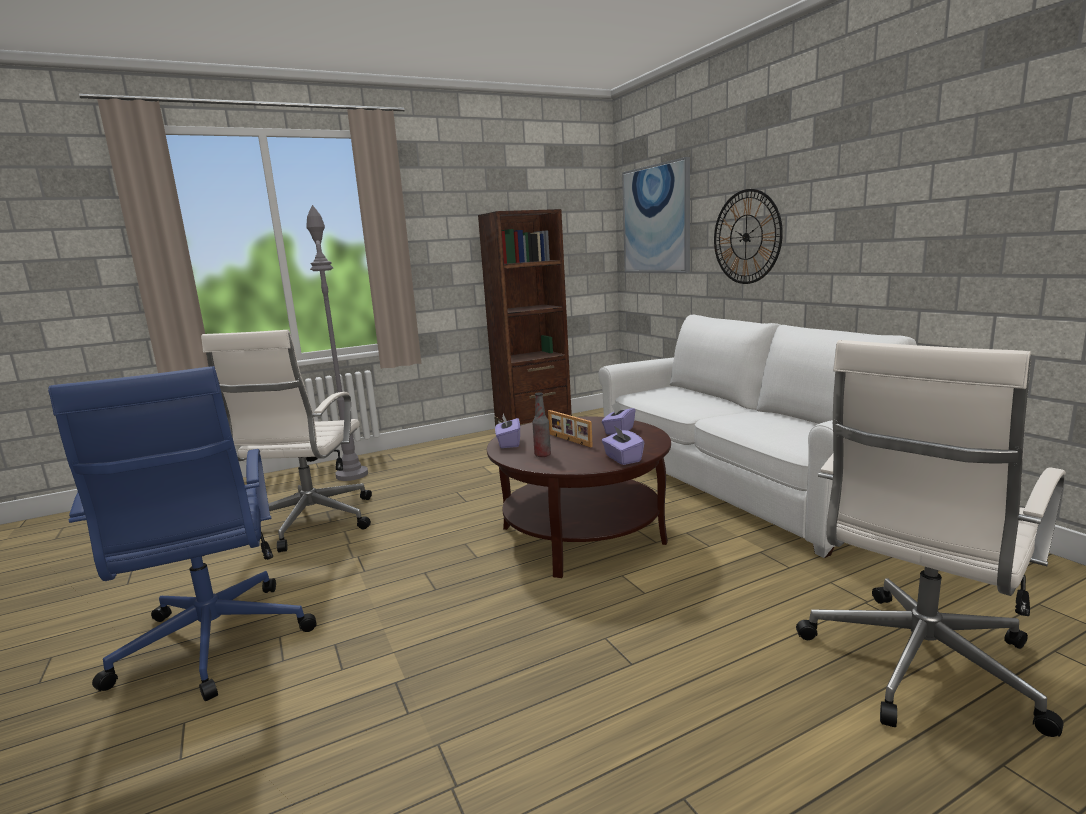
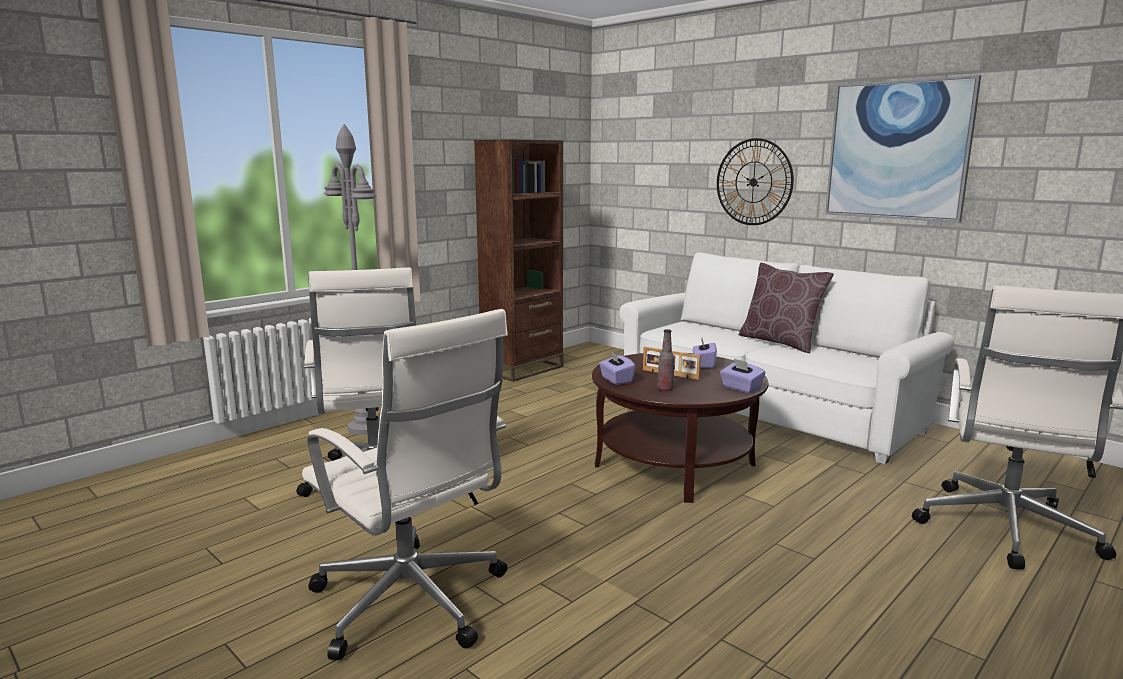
camera: 20 degrees left, 0 degrees up
blue office chair [48,366,317,701] -> white office chair [302,309,508,660]
picture [622,157,690,273] -> picture moved to [825,75,981,222]
none -> brown pillow [739,263,834,353]

